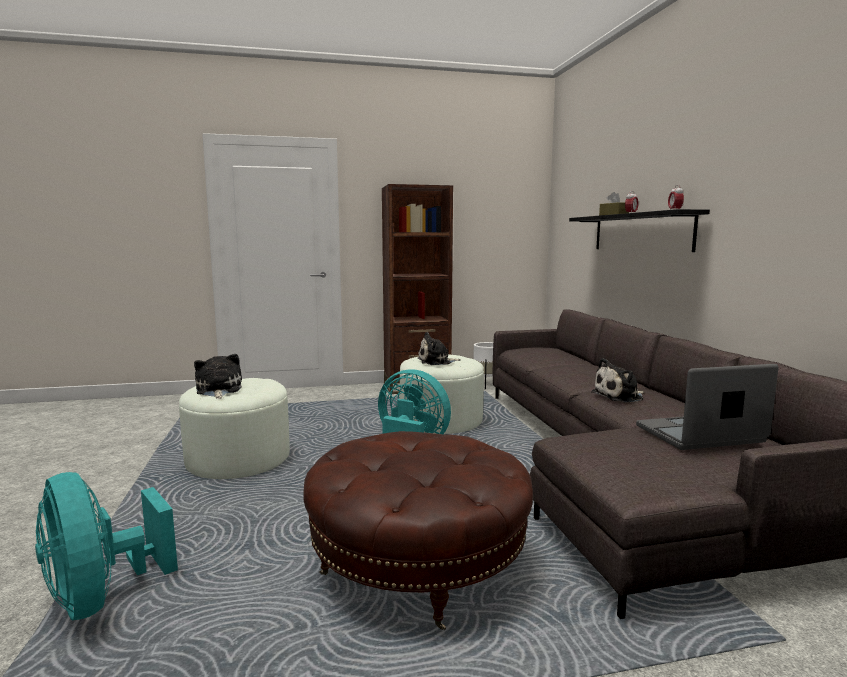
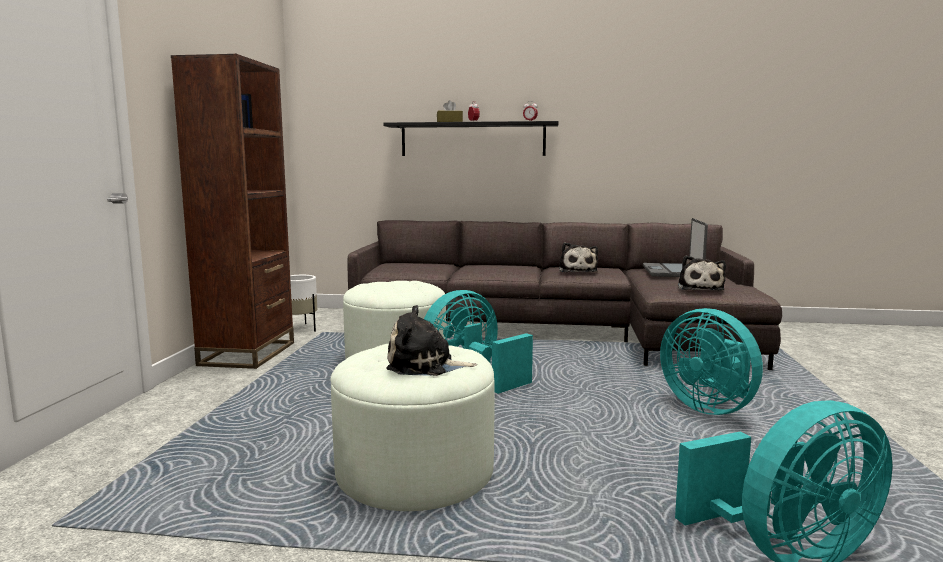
camera: 70 degrees left, 0 degrees up
brown ottoman [303,431,533,630] -> turquoise fan [660,308,763,415]
plush toy [418,332,461,365] -> plush toy moved to [678,255,726,290]

